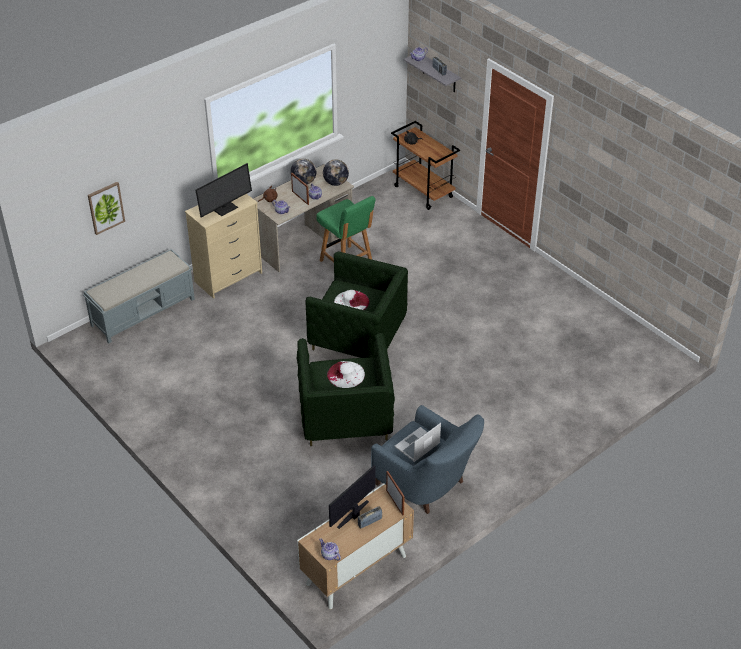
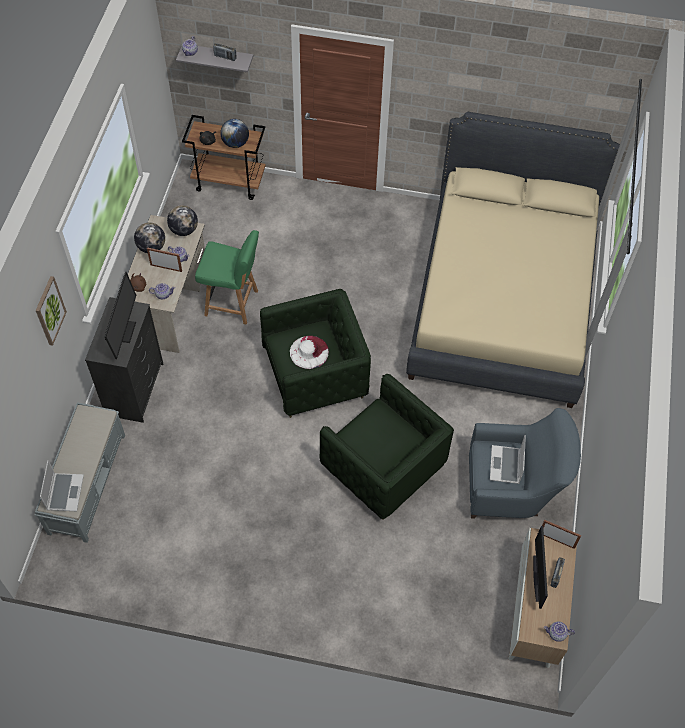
camera: 40 degrees left, 15 degrees up
picture [88,182,125,235] -> picture moved to [36,276,67,346]
beige dresser [185,194,262,299] -> black dresser [85,297,163,423]
white hat [327,361,365,388] -> none
none -> laptop [40,460,84,511]
none -> globe [220,119,249,148]
none -> beige bed [406,112,620,408]

